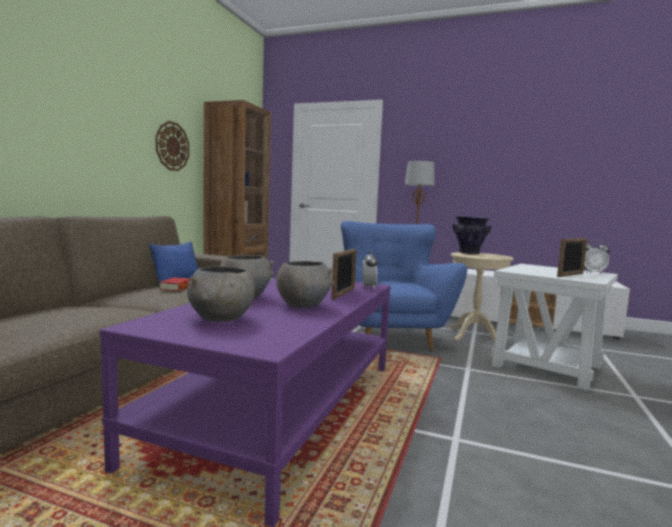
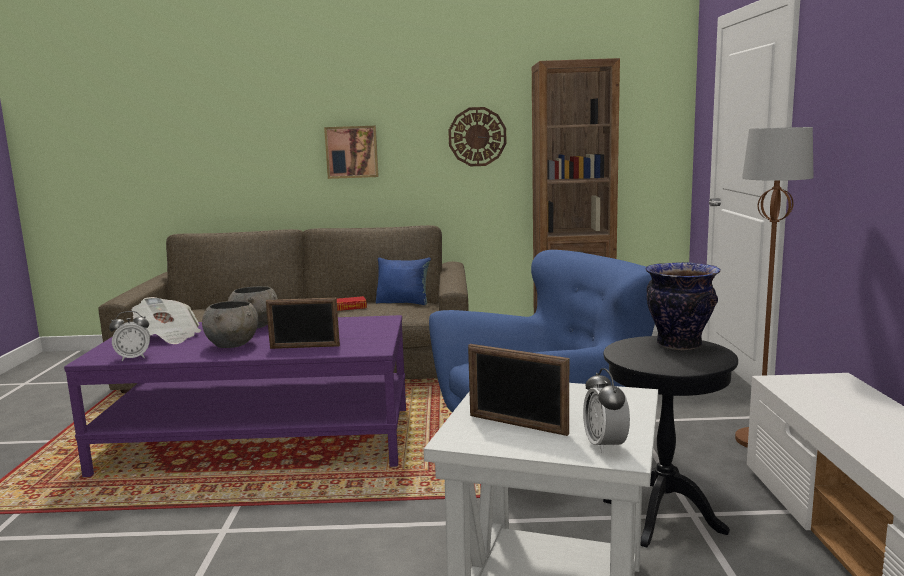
camera: 70 degrees right, 5 degrees up
grey bowl [187,266,255,322] -> newspaper [132,297,201,344]
alarm clock [362,250,378,289] -> alarm clock moved to [109,311,150,361]
beige side table [450,252,514,342] -> black side table [603,336,738,548]
none -> picture [324,126,379,179]

